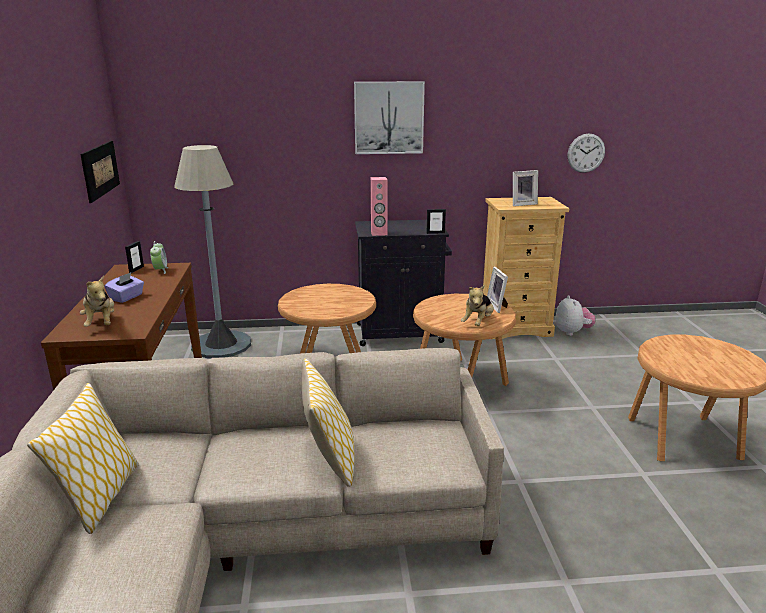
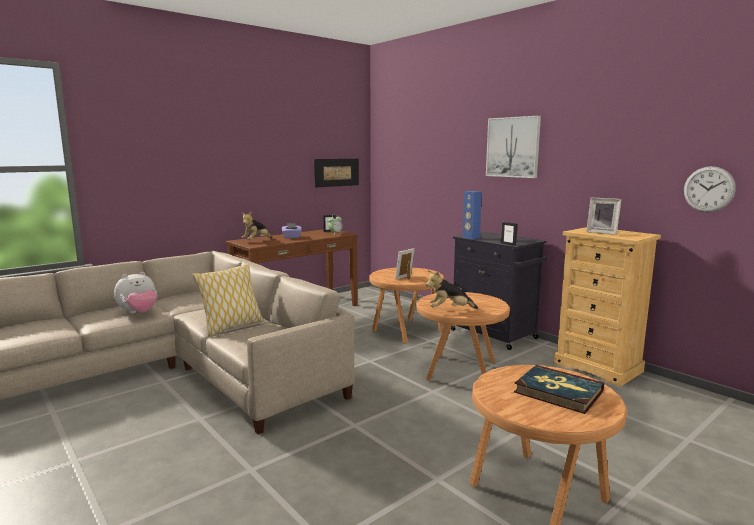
camera: 55 degrees right, 10 degrees down
pillow [27,383,139,534] -> none
grey floor lamp [174,145,251,358] -> none
pink speaker [371,177,388,236] -> blue speaker [462,191,482,239]
picture frame [487,267,508,313] -> picture frame moved to [395,248,415,280]
plush toy [556,295,595,336] -> plush toy moved to [114,272,157,314]
none -> book [514,365,604,414]

